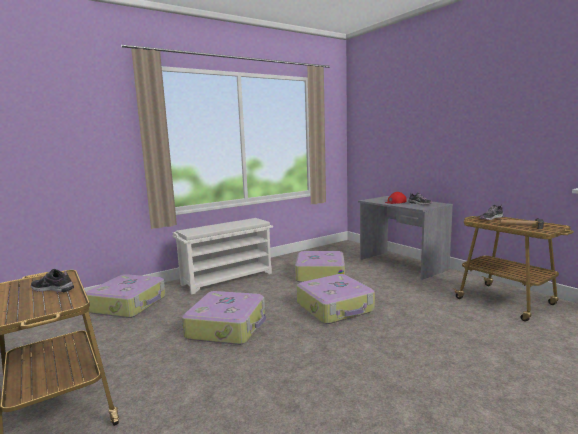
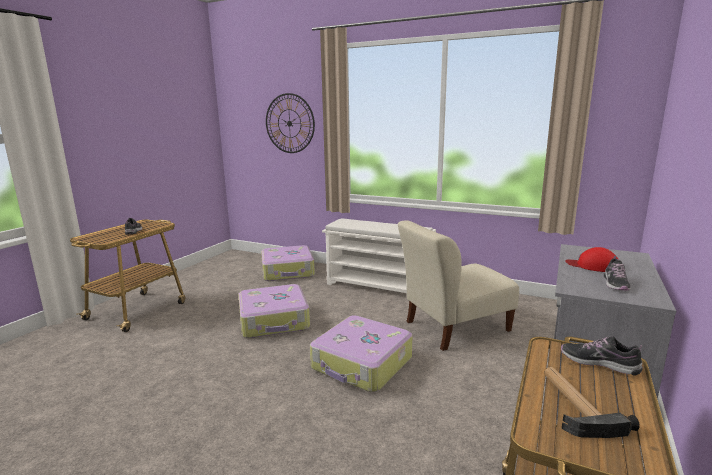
camera: 60 degrees right, 5 degrees up
suitcase [295,251,345,282] -> beige chair [398,220,519,351]
none -> wall clock [266,93,315,153]

